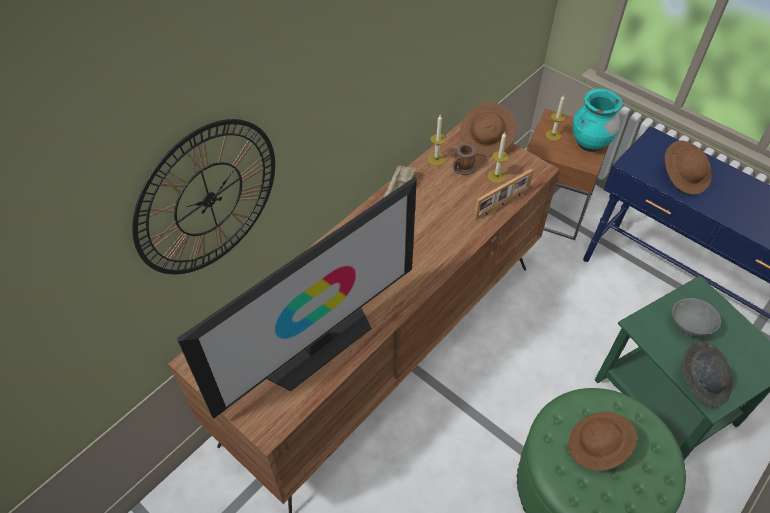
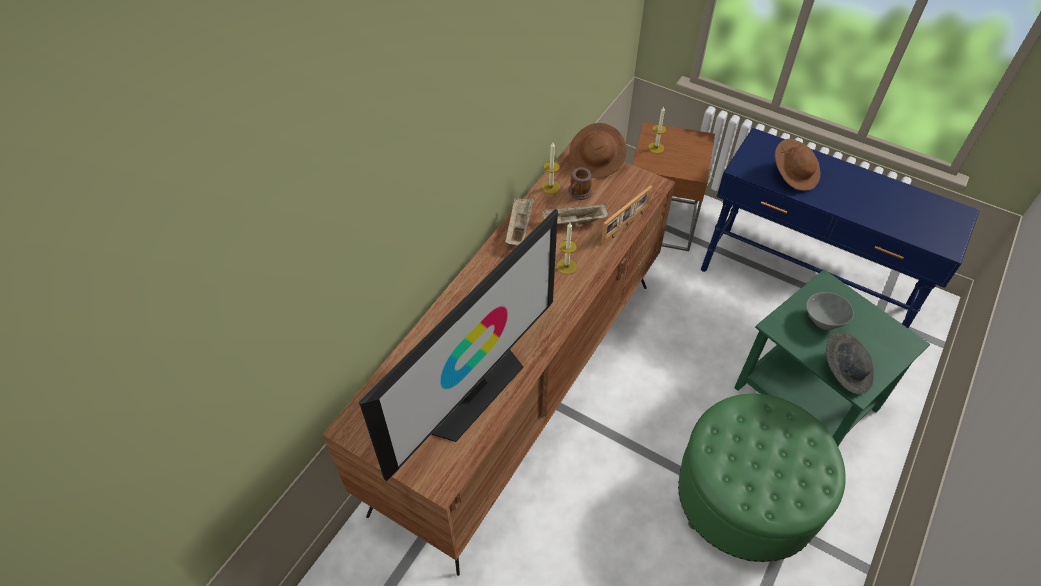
camera: 10 degrees left, 0 degrees up
wall clock [132,119,275,275] -> none
candle [488,132,508,183] -> candle moved to [557,223,577,274]
brown hat [568,412,637,471] -> none
turquoise vase [572,89,623,152] -> none
none -> beige tray [542,203,609,225]

